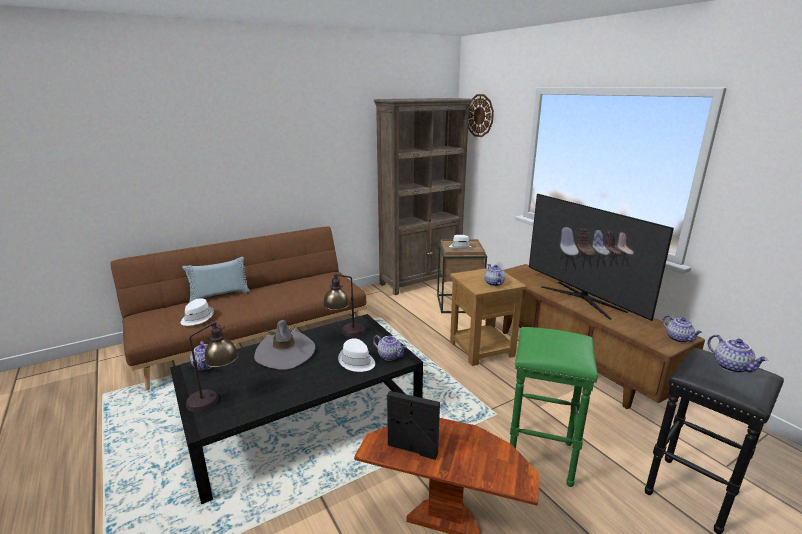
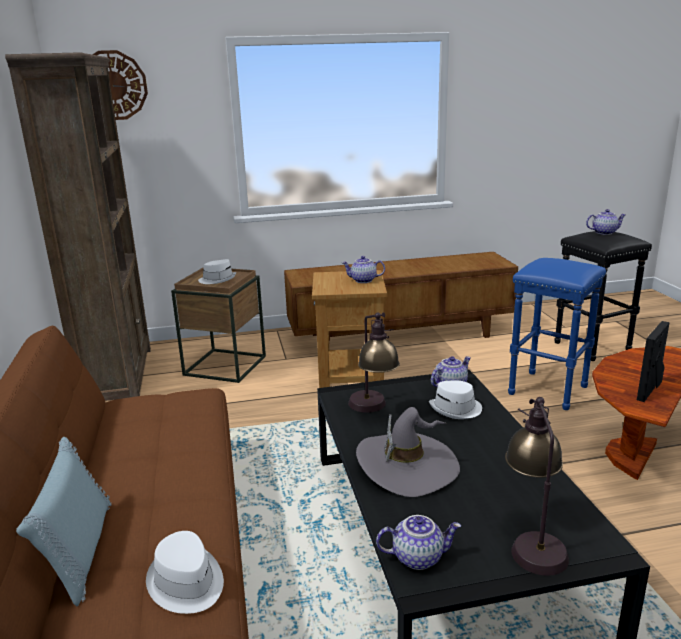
camera: 70 degrees left, 0 degrees up
green stool [510,327,598,487] -> blue stool [508,258,606,410]
television [529,194,674,321] -> none
teapot [662,315,702,343] -> none

